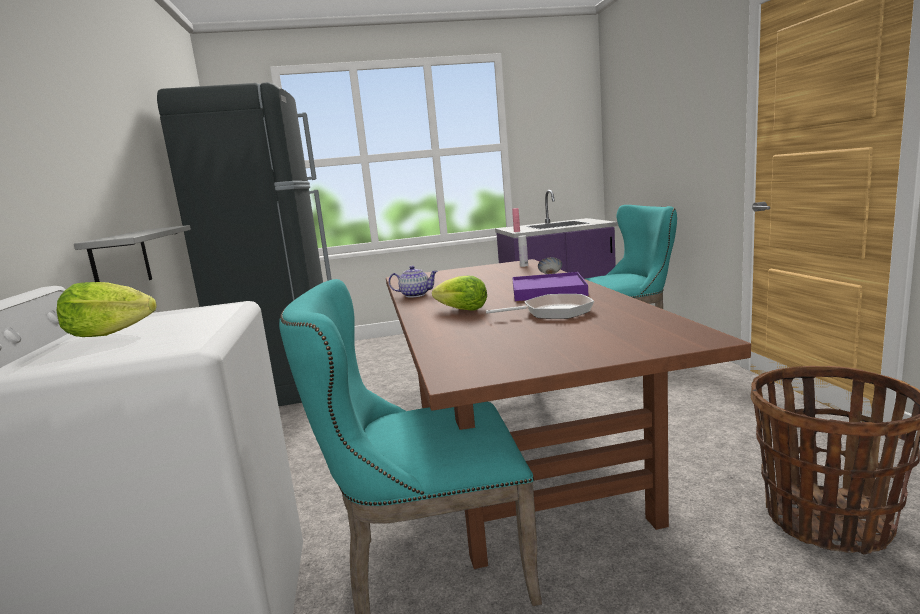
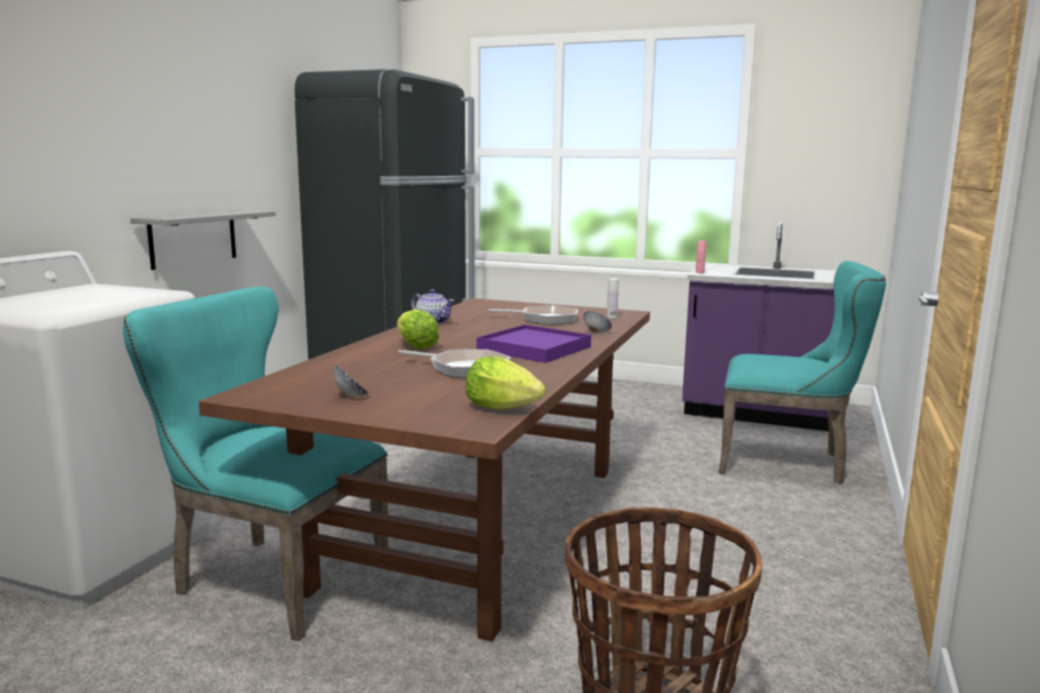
camera: 30 degrees right, 0 degrees up
lettuce [56,282,157,337] -> lettuce moved to [466,356,545,410]
none -> bowl [334,365,368,396]
none -> frying pan [488,305,578,325]

